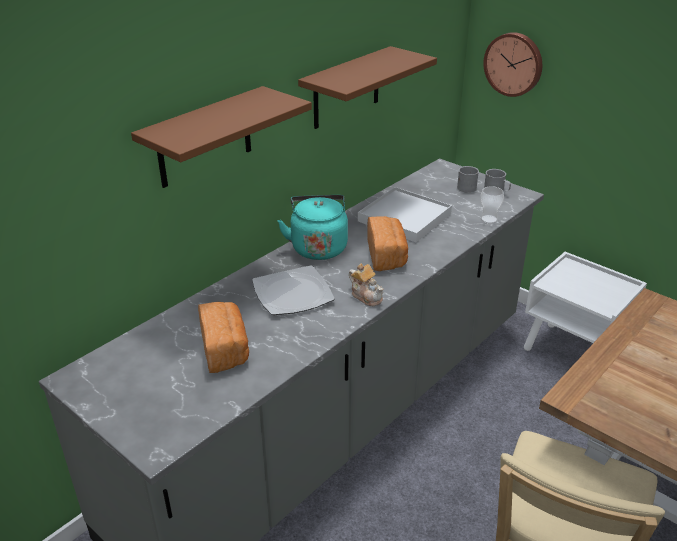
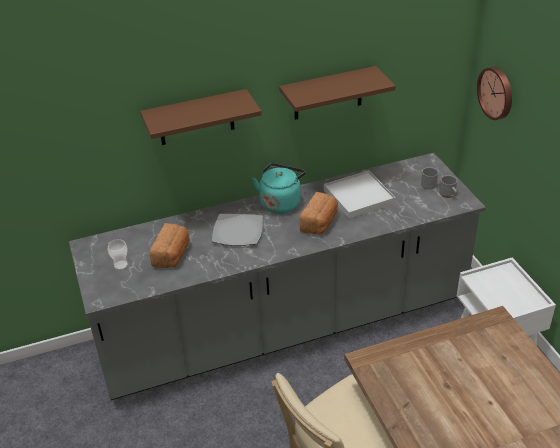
camera: 30 degrees right, 5 degrees up
teapot [349,263,384,306] -> none
cup [480,186,504,224] -> cup moved to [108,239,128,270]

